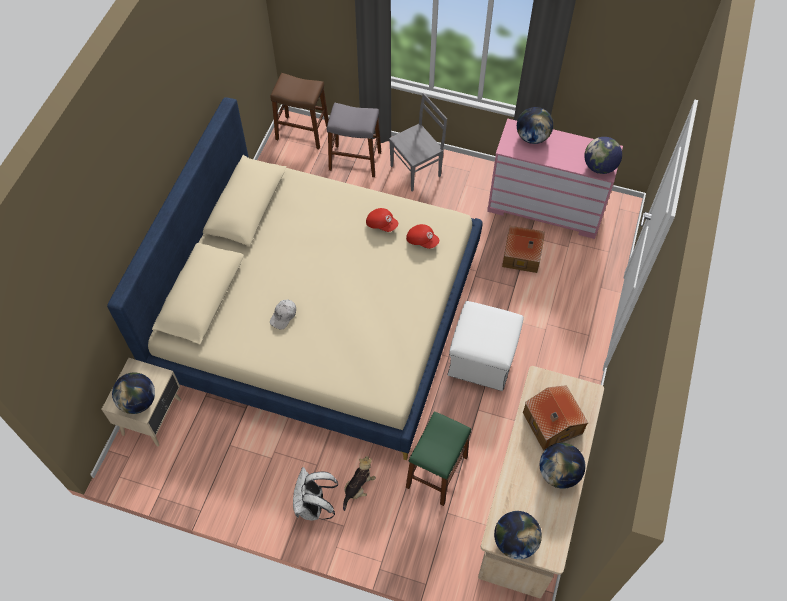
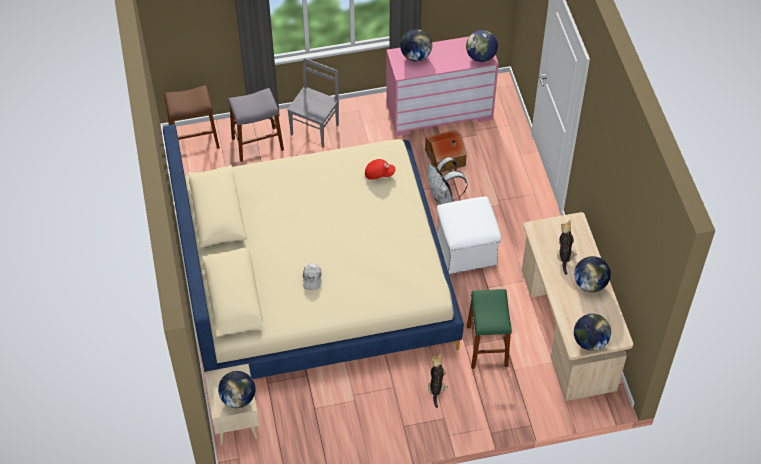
camera: 30 degrees left, 5 degrees down
white backpack [293,467,338,521] -> white backpack moved to [427,157,467,205]
red cap [366,208,398,232] -> none
toy house [523,385,588,451] -> plush toy [557,220,577,275]

